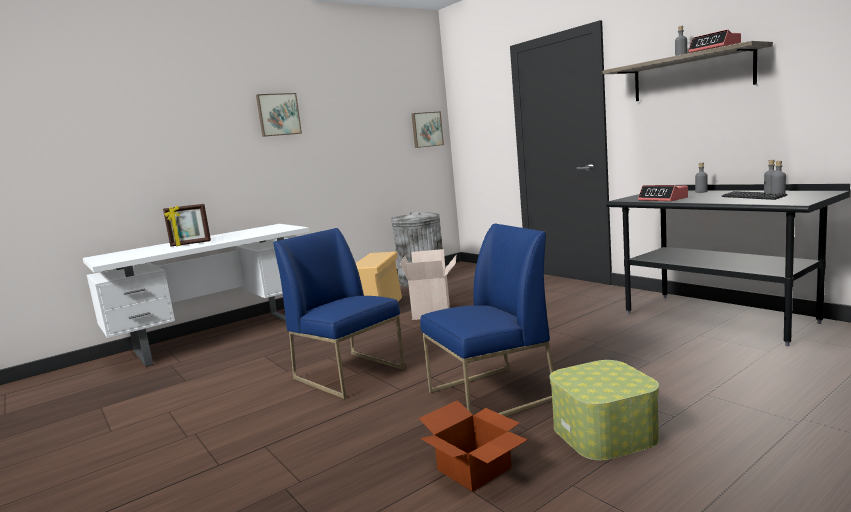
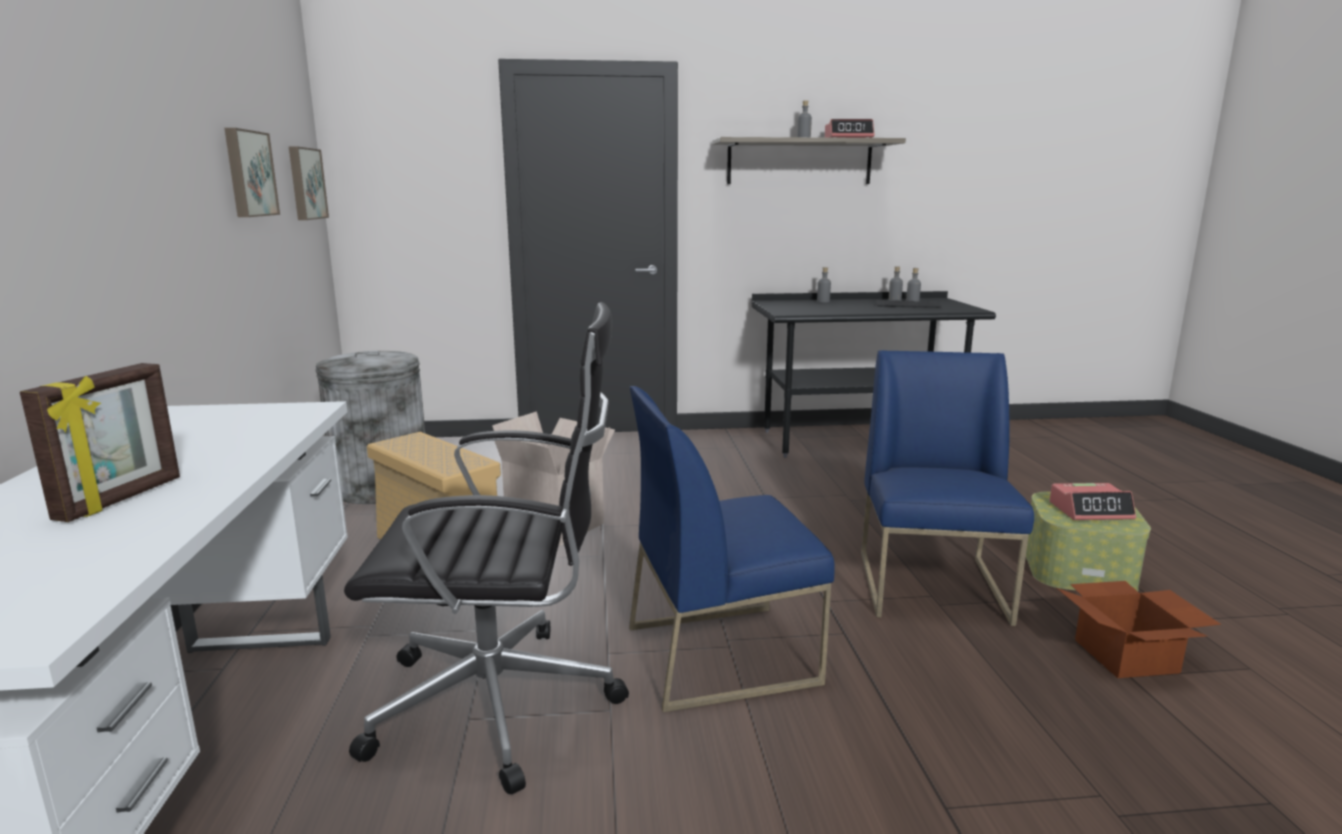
camera: 60 degrees left, 5 degrees up
picture [256,93,302,137] -> picture moved to [224,128,280,217]
alarm clock [638,185,688,202] -> alarm clock moved to [1050,483,1136,520]
none -> black office chair [344,302,629,794]

